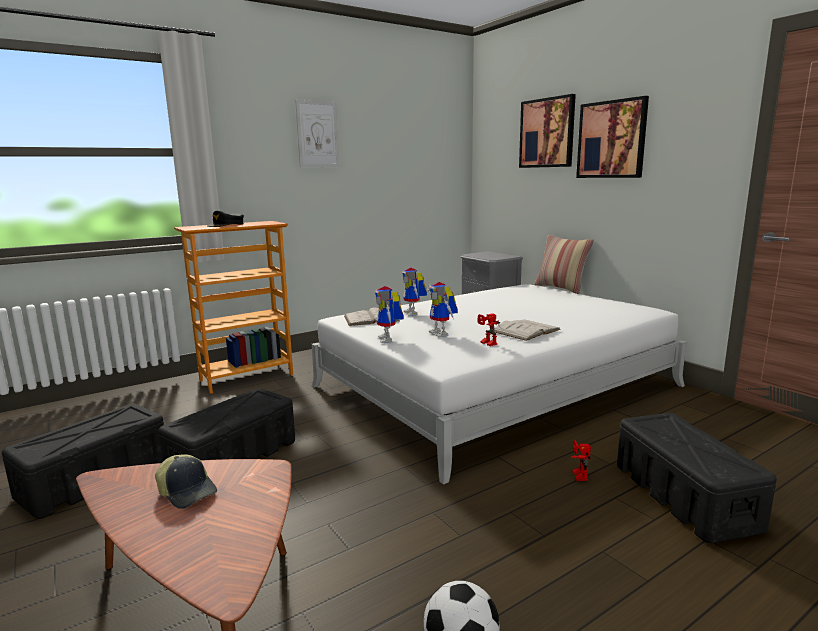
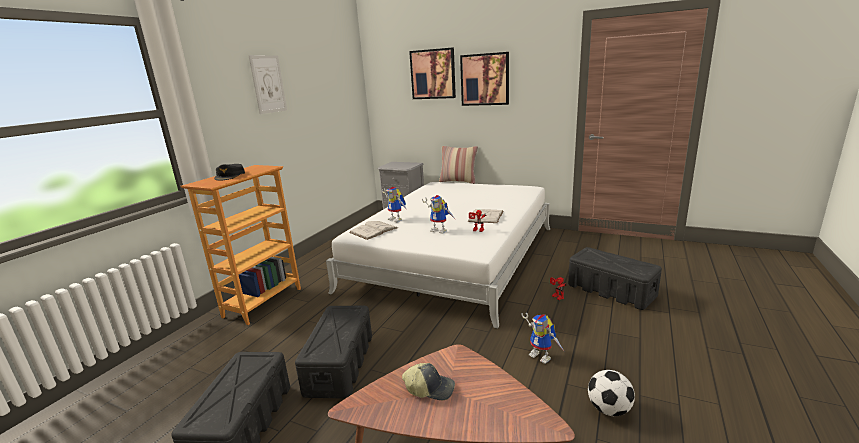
camera: 30 degrees left, 5 degrees up
toy robot [375,286,404,343] -> toy robot moved to [521,313,564,364]

